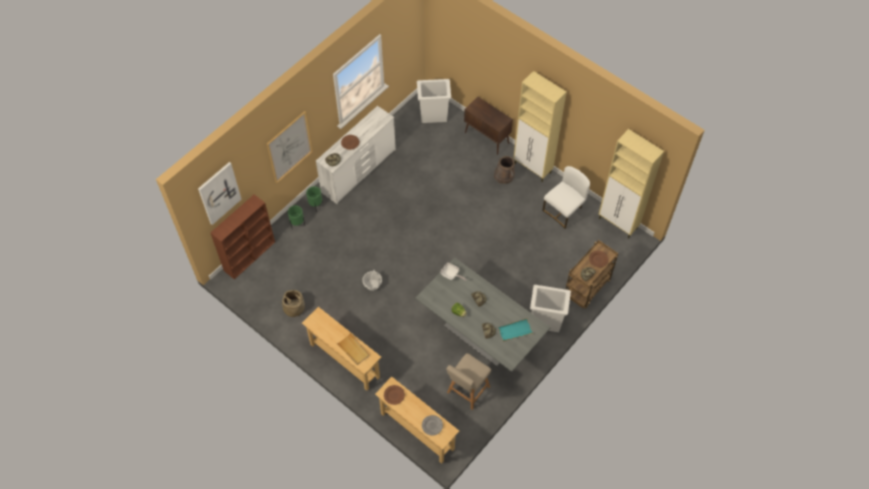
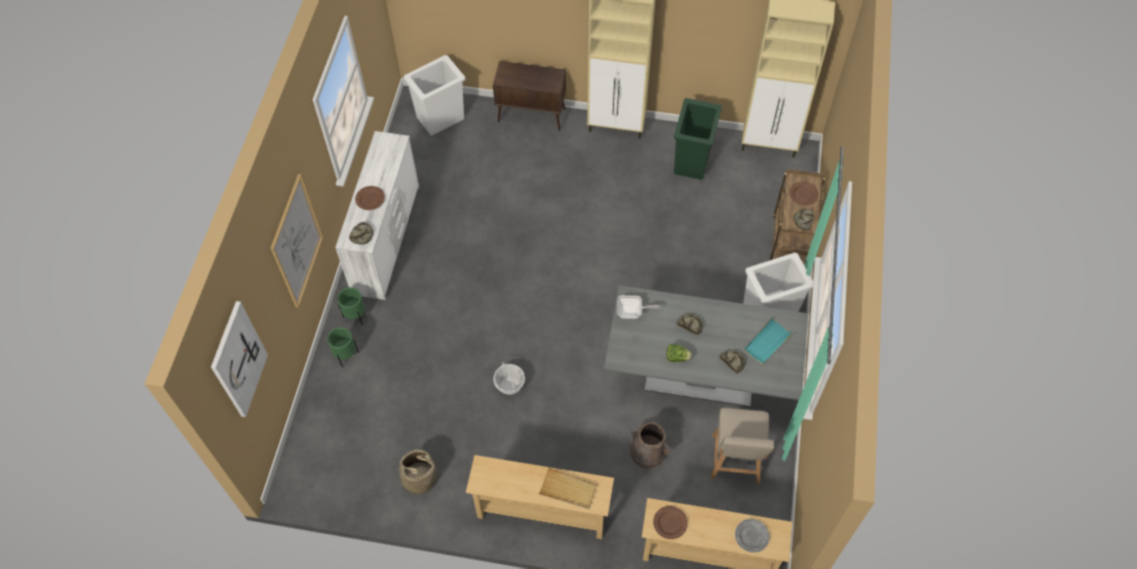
camera: 30 degrees left, 0 degrees up
brown bookcase [210,194,275,279] -> none
brown bucket [494,156,515,184] -> brown bucket moved to [630,422,671,469]
white chair [543,166,590,229] -> green trash can [674,98,722,180]

